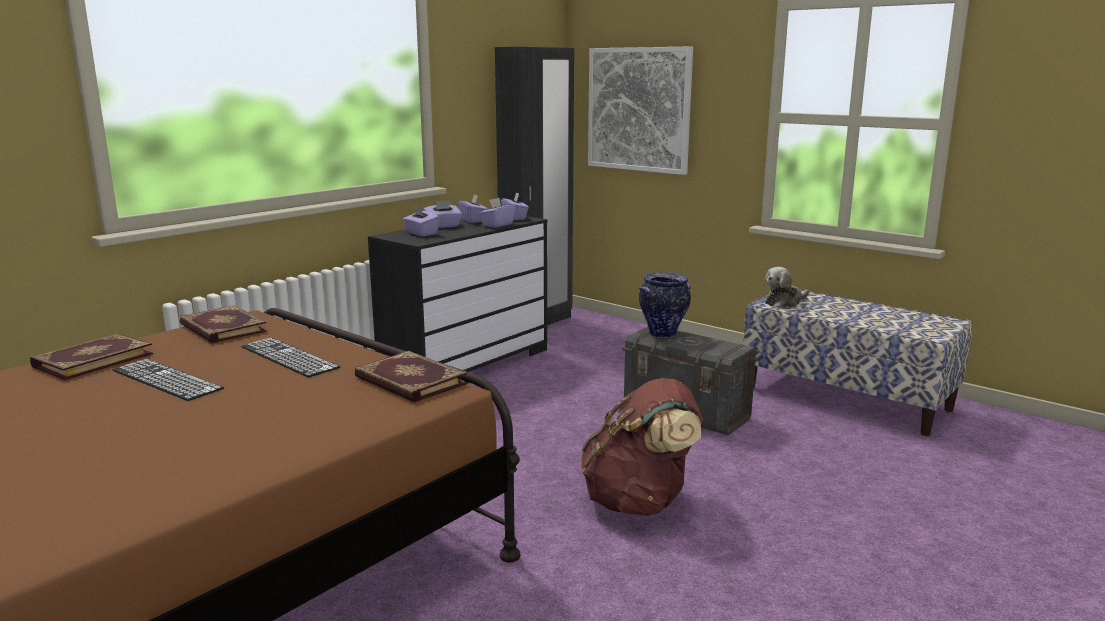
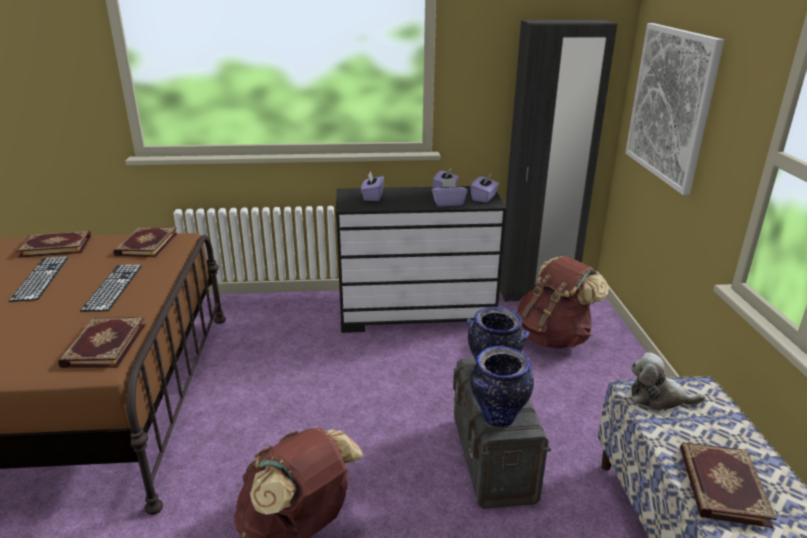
camera: 45 degrees right, 10 degrees up
purple tissue box [424,200,462,228] -> none
none -> vase [470,346,534,427]
none -> brown backpack [517,256,609,349]
none -> book [680,442,777,528]

